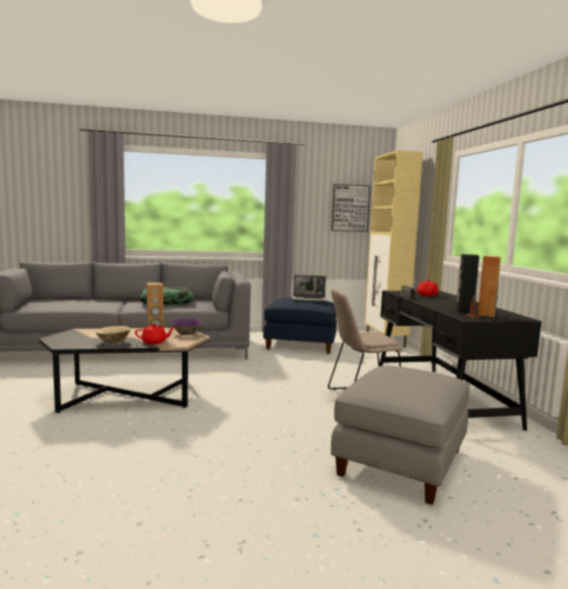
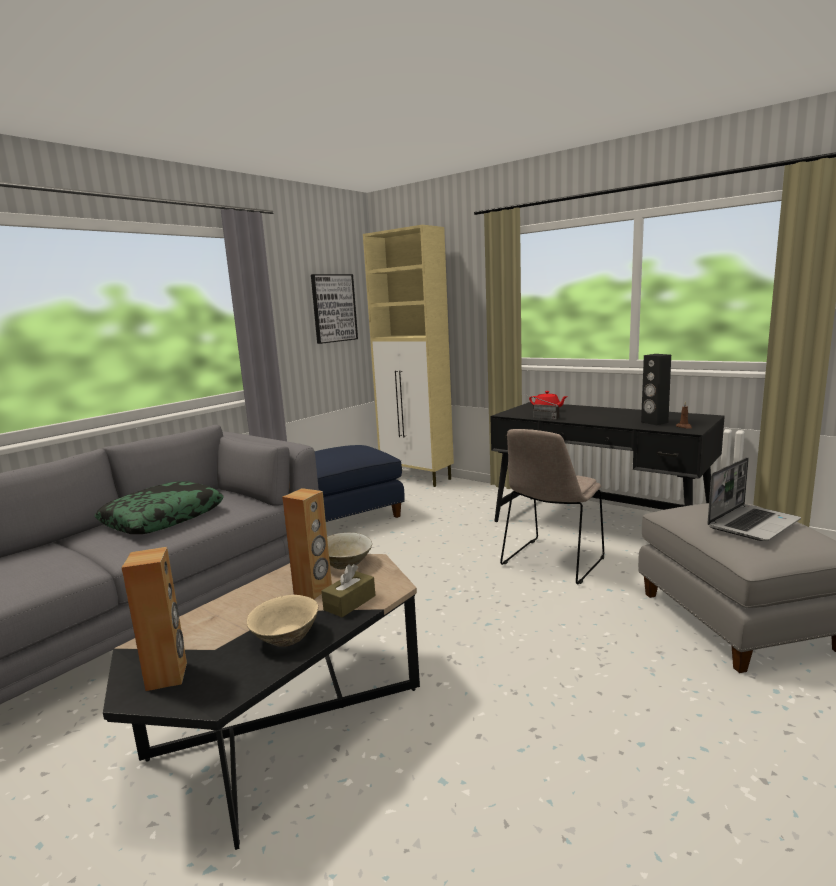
camera: 40 degrees left, 5 degrees up
red teapot [135,324,175,344] -> brown tissue box [321,564,376,617]
purple bowl [171,319,203,335] -> beige bowl [327,533,372,569]
laptop [292,275,326,302] -> laptop moved to [707,457,801,541]
brown speaker [478,256,501,317] -> brown speaker moved to [122,547,187,691]

